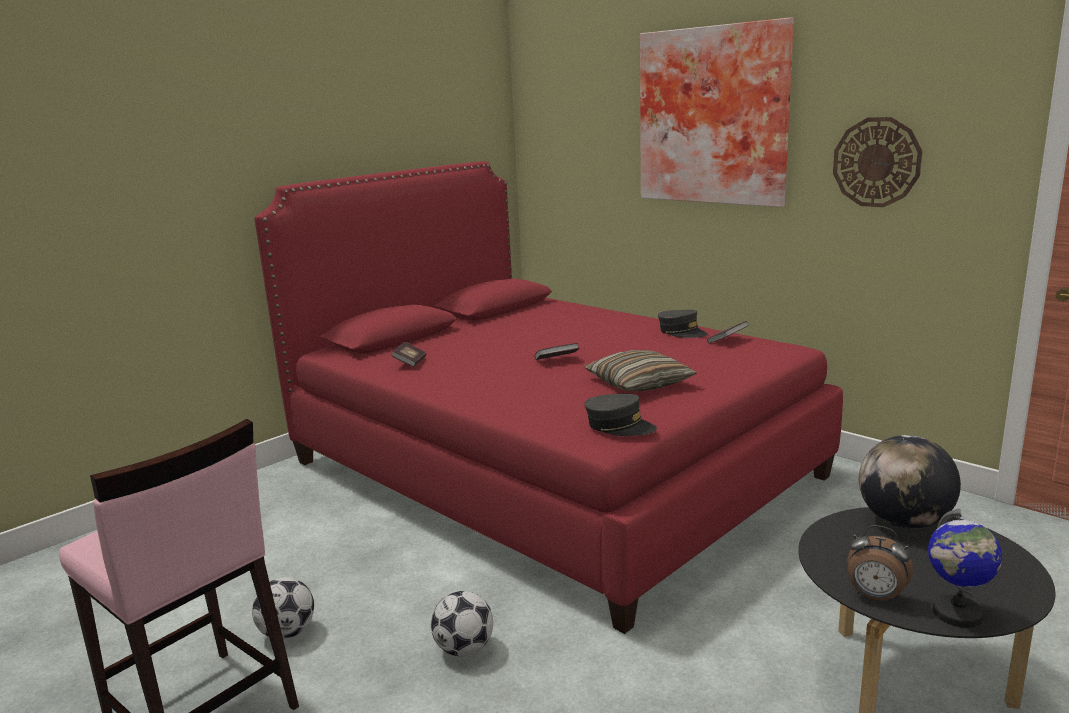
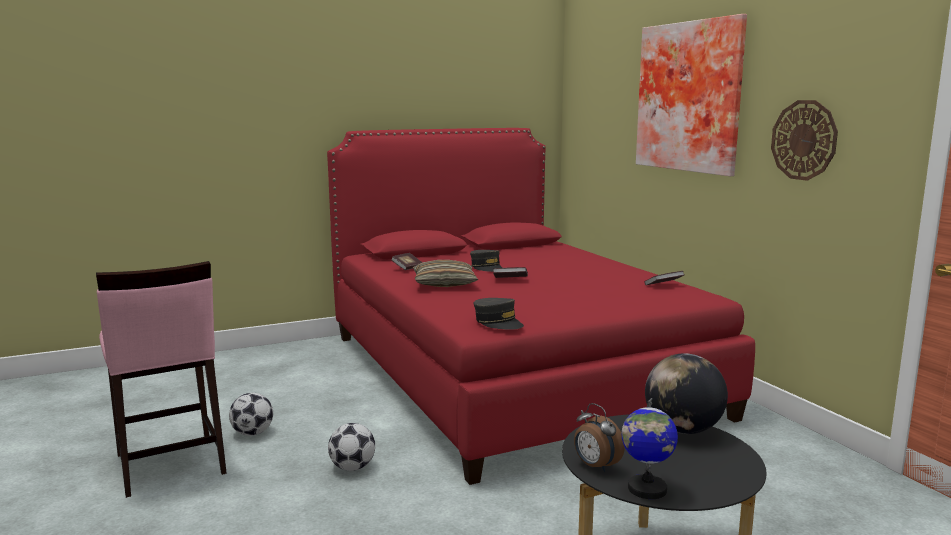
camera: 20 degrees right, 5 degrees down
pillow [584,350,697,391] -> pillow moved to [413,260,478,287]
grey cap [658,310,708,338] -> grey cap moved to [470,250,502,272]

